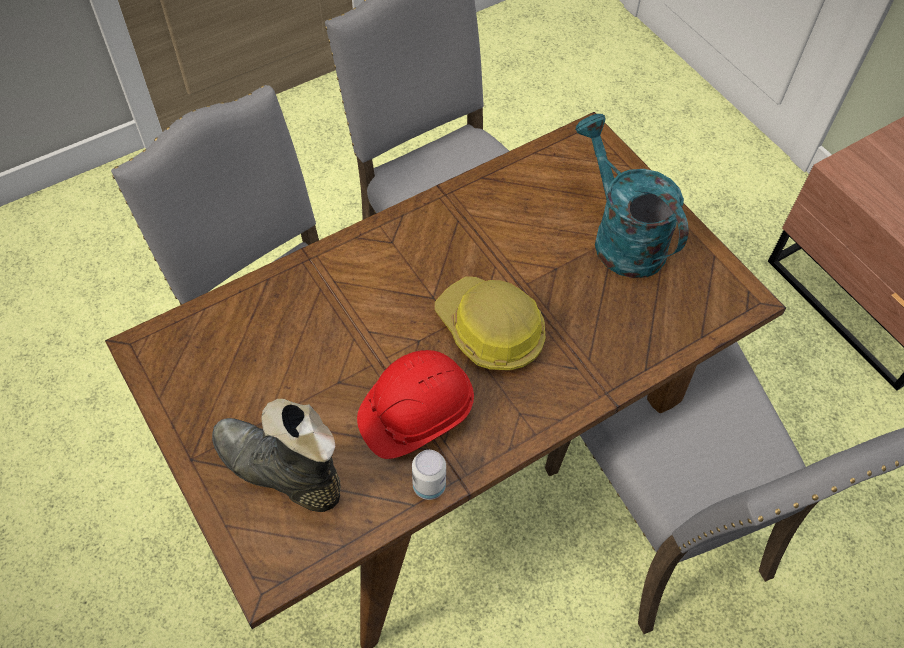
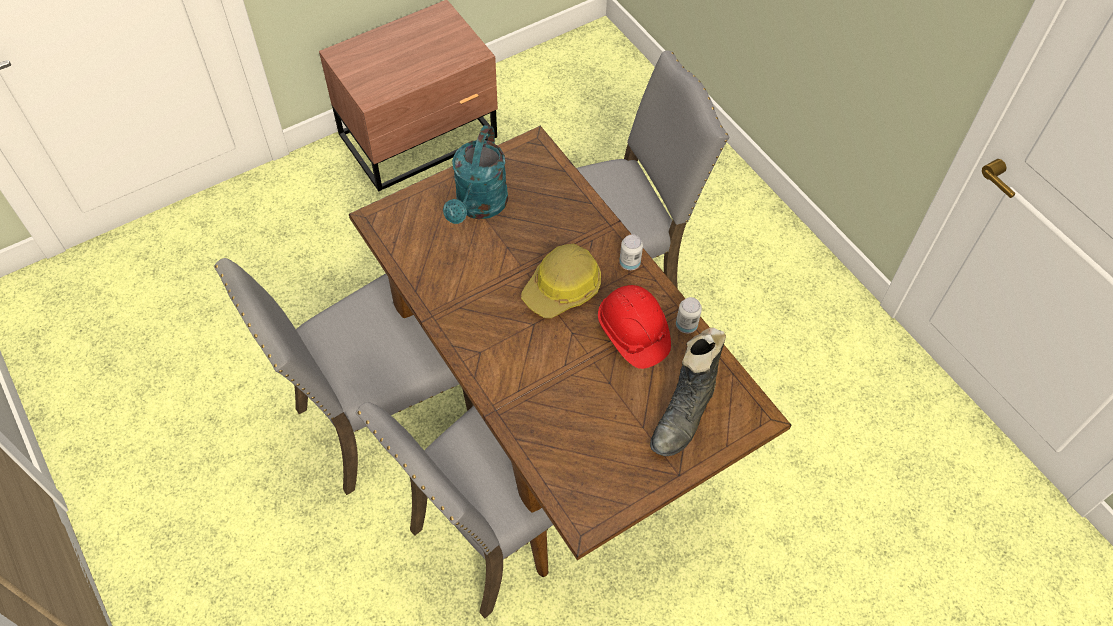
camera: 90 degrees left, 0 degrees up
turquoise watering can [575,114,688,278] -> turquoise watering can turned 45 degrees counterclockwise [443,125,508,224]
none -> can [619,234,643,270]

